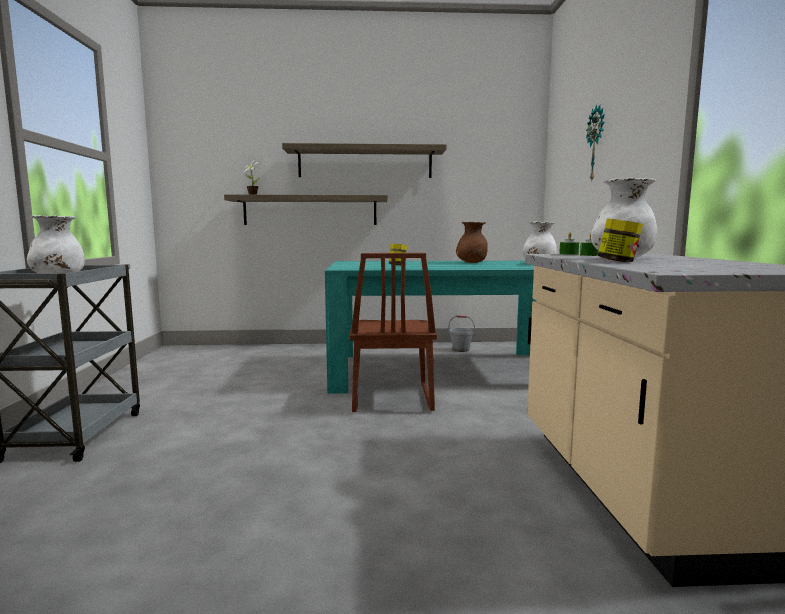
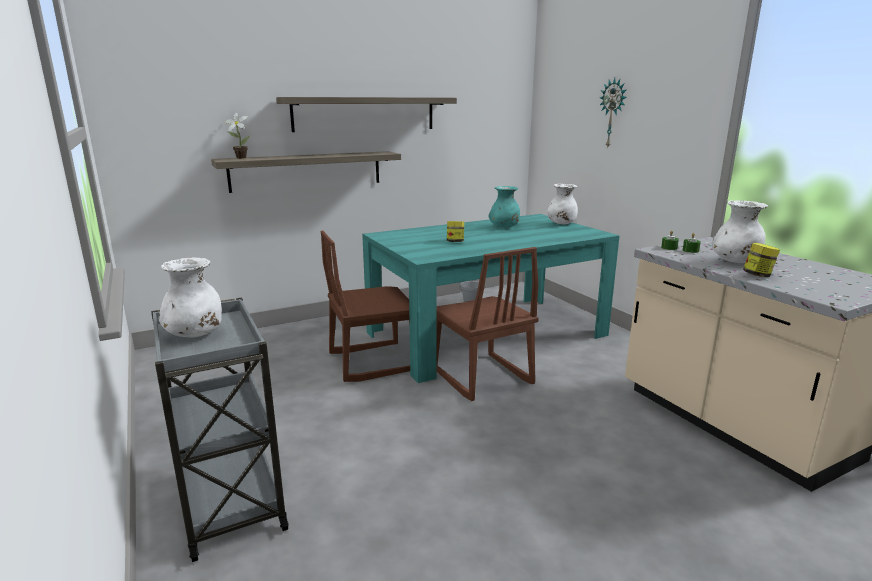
camera: 25 degrees left, 10 degrees up
brown vase [456,222,488,263] -> turquoise vase [489,186,520,228]
none -> brown chair [321,231,410,382]

